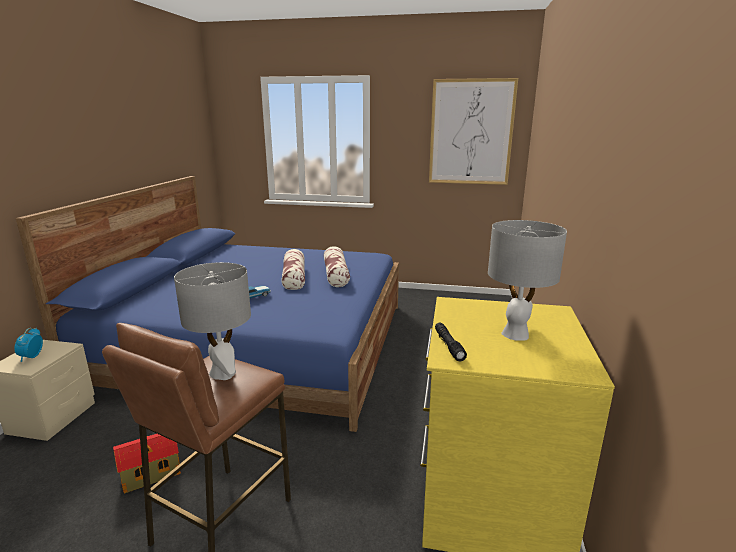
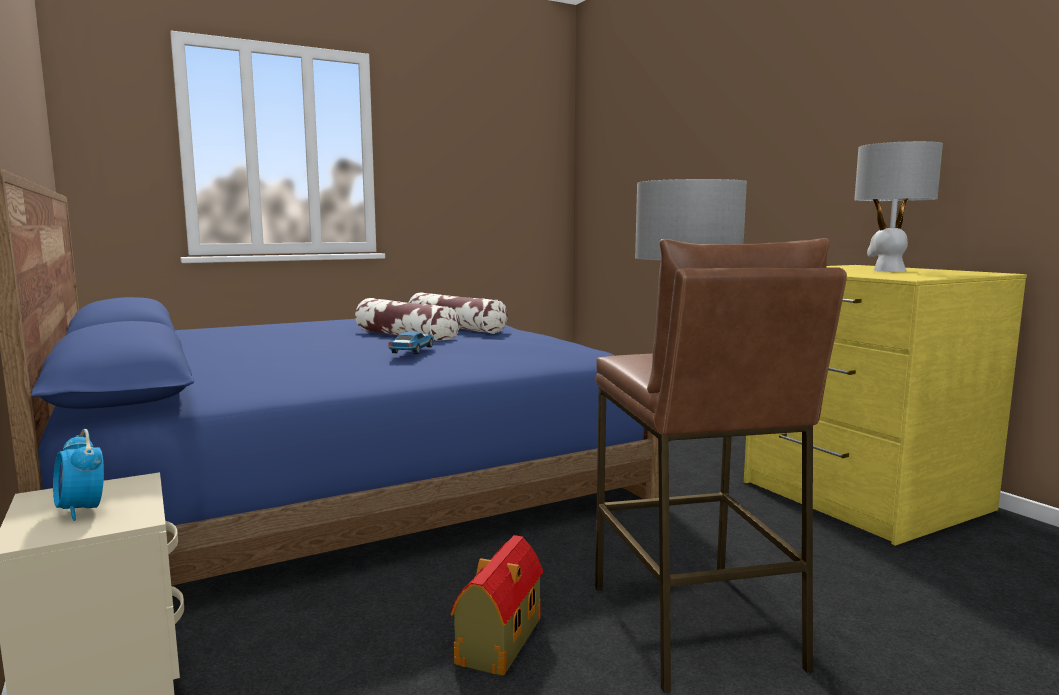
camera: 40 degrees left, 10 degrees down
picture [429,78,518,185] -> none
black flashlight [435,323,467,361] -> none

